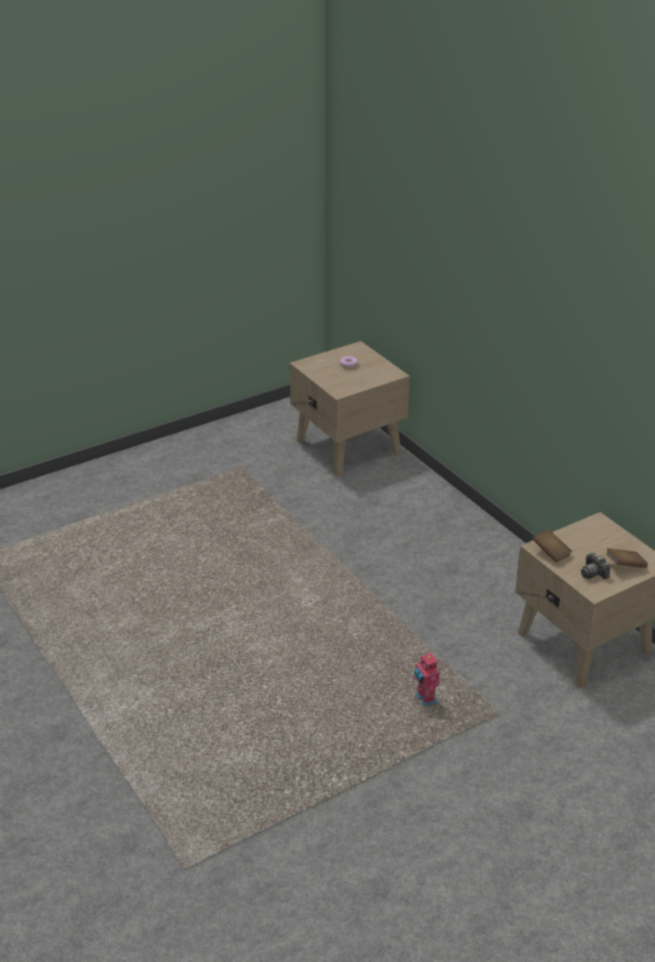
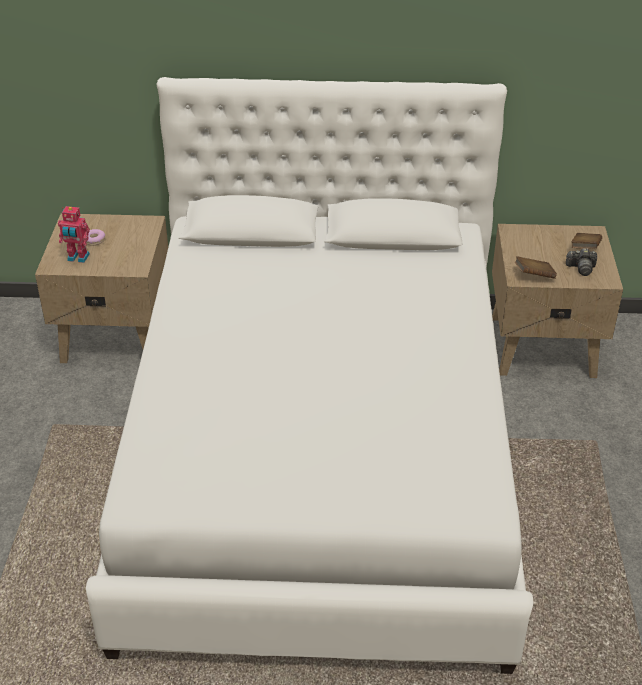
camera: 55 degrees left, 5 degrees up
toy robot [413,652,440,706] -> toy robot moved to [58,206,90,263]
none -> white bed [86,77,533,674]

